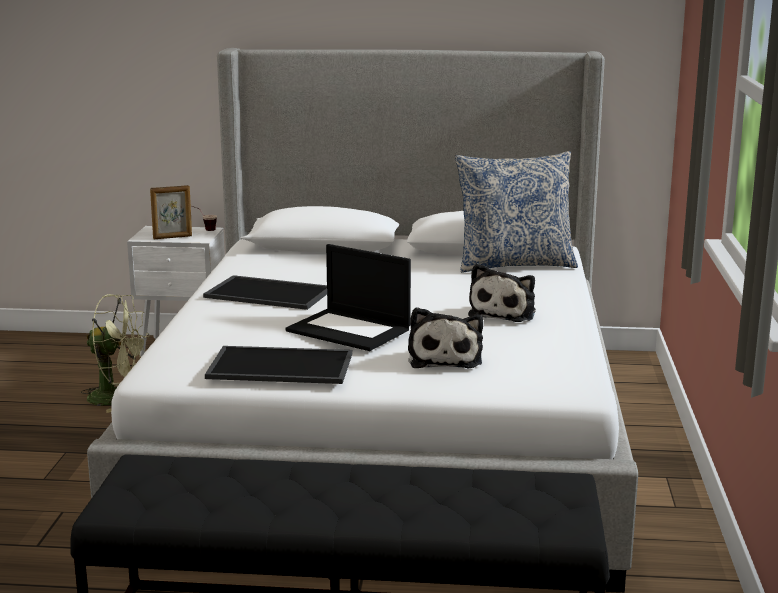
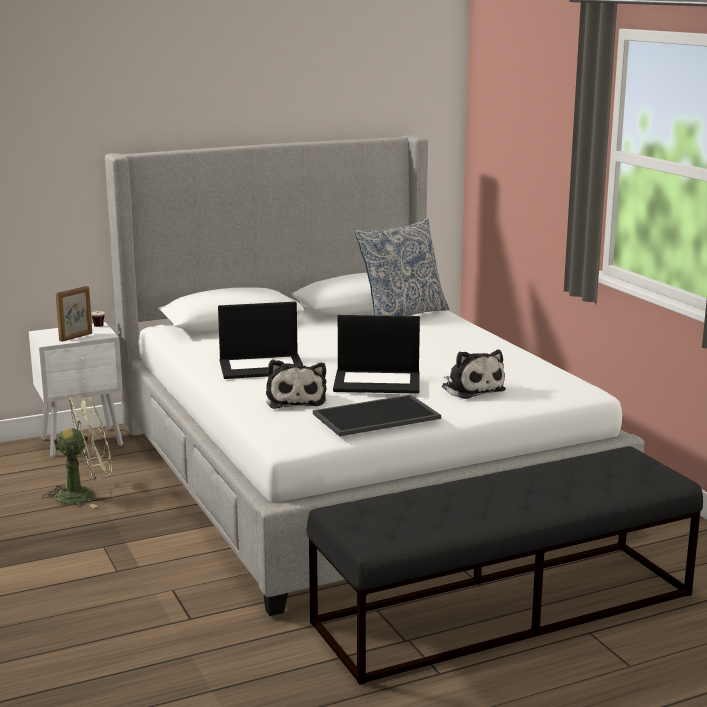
camera: 30 degrees left, 0 degrees up
tray [203,275,327,310] -> laptop [218,302,304,379]
plush toy [468,263,536,322] -> plush toy moved to [266,360,327,409]

